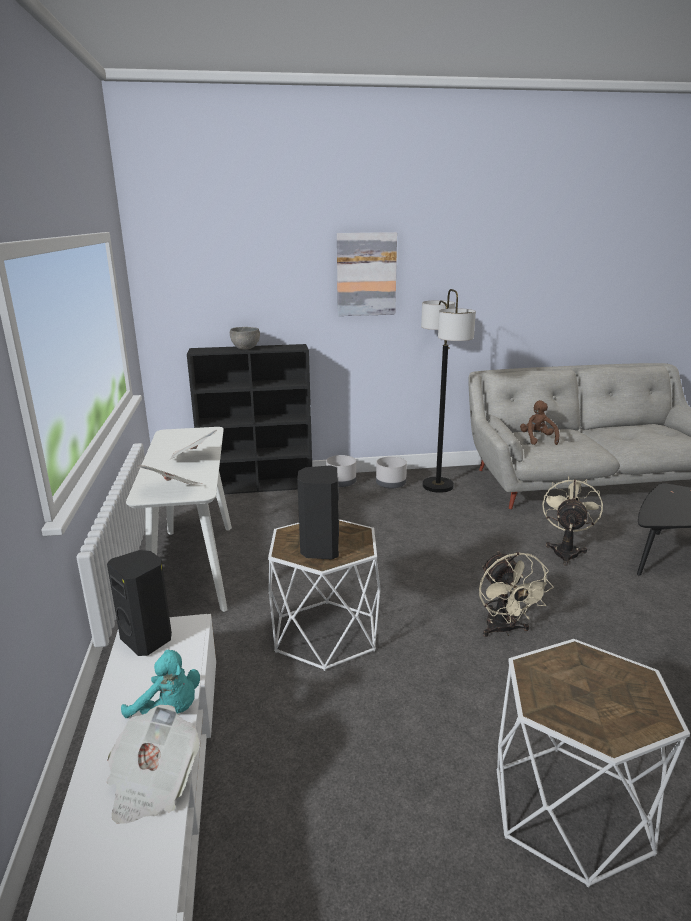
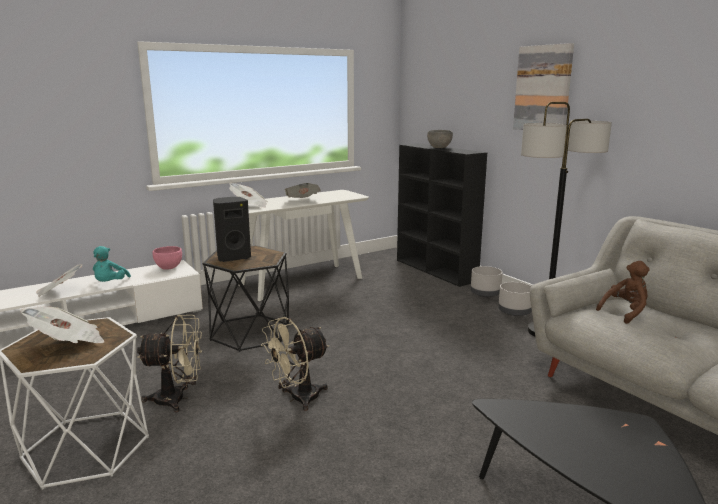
camera: 65 degrees right, 5 degrees down
black speaker [107,550,172,656] -> pink bowl [152,246,182,270]
white side table [268,519,380,671] -> black side table [203,245,289,352]
beige fan [542,476,603,566] -> beige fan moved to [137,315,202,412]
none -> newspaper [20,307,104,343]

